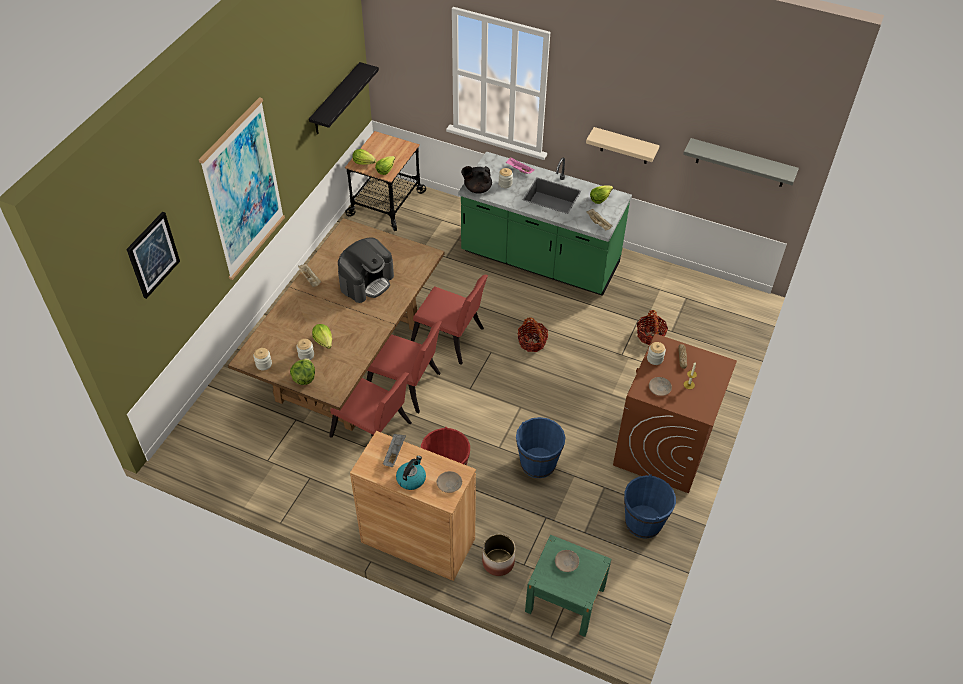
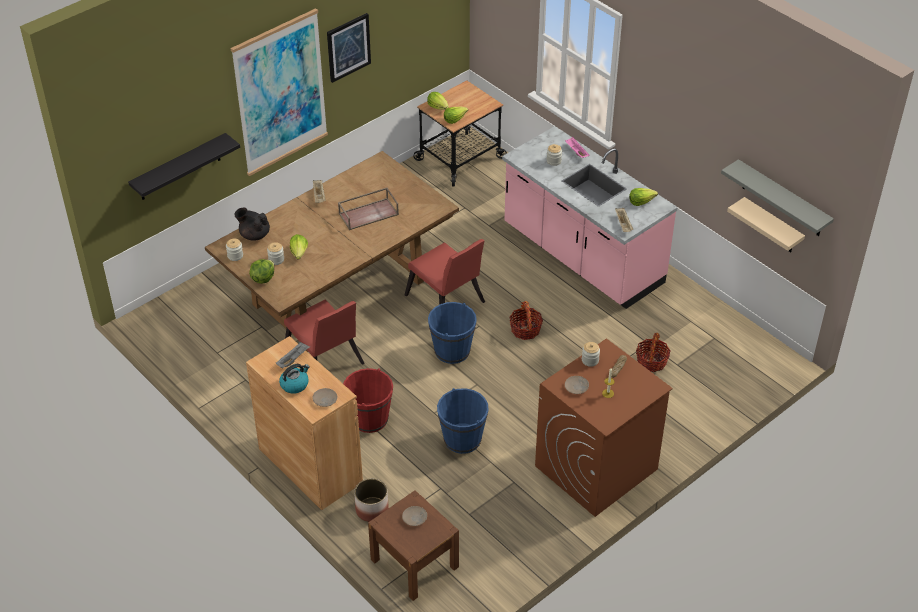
camera: 25 degrees right, 5 degrees down
picture [126,212,180,299] -> picture moved to [327,13,371,83]
black shelf [309,62,379,135] -> black shelf moved to [128,133,240,200]
coffee machine [338,237,394,303] -> brown tray [338,187,399,230]
red chair [367,321,442,413] -> none
green counter [458,151,632,296] -> pink counter [502,126,678,309]
black teapot [461,166,492,194] -> black teapot moved to [234,207,270,241]
green nightstand [525,535,611,637] -> brown nightstand [368,490,459,601]
beige shelf [586,127,659,164] -> beige shelf moved to [727,197,805,253]
blue bucket [624,474,676,539] -> blue bucket moved to [428,302,477,364]

